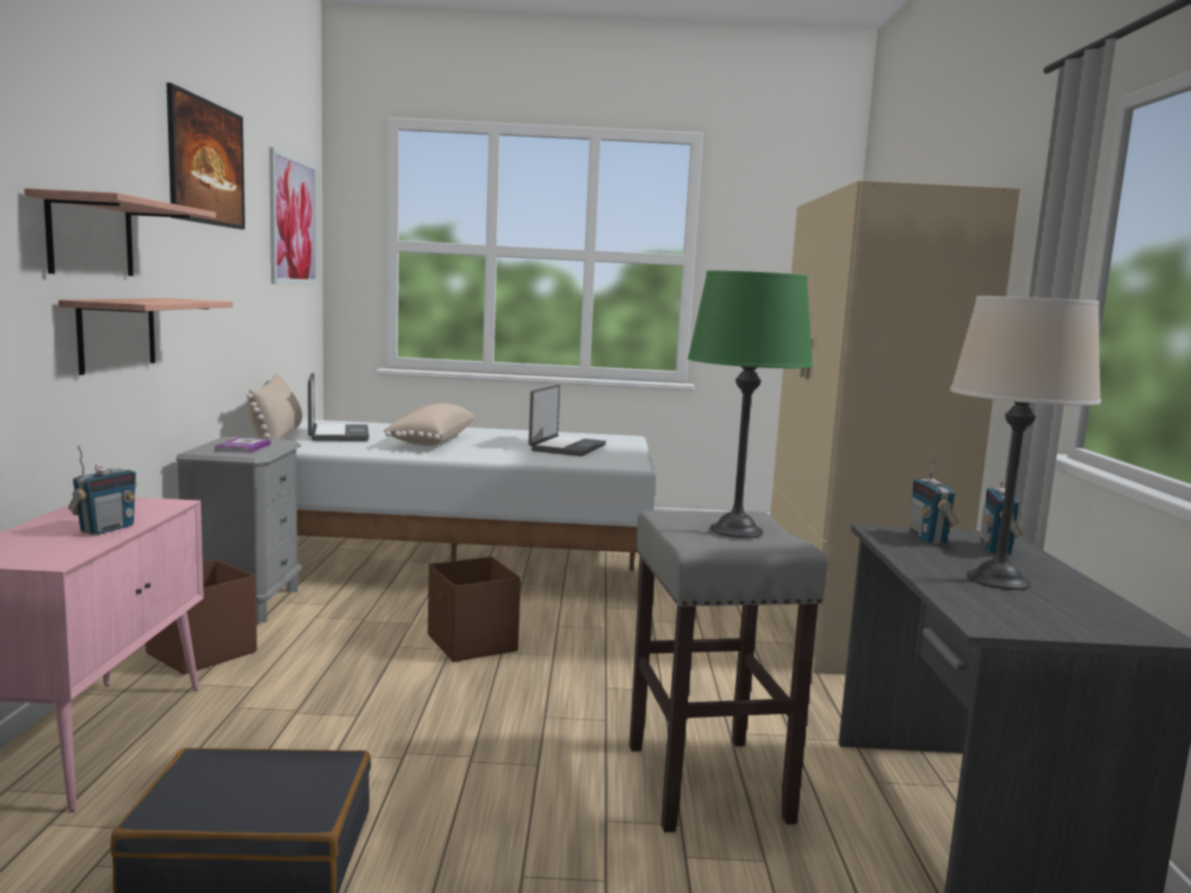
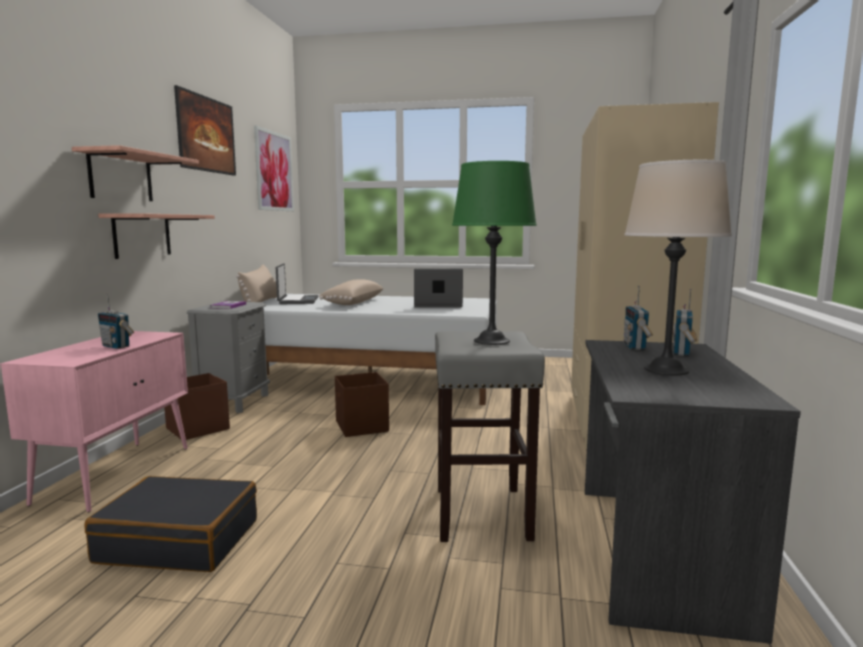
camera: 10 degrees right, 0 degrees up
radio [68,445,137,535] -> radio turned 90 degrees clockwise [98,293,134,349]
laptop [528,385,606,456] -> laptop turned 120 degrees counterclockwise [414,268,463,308]

